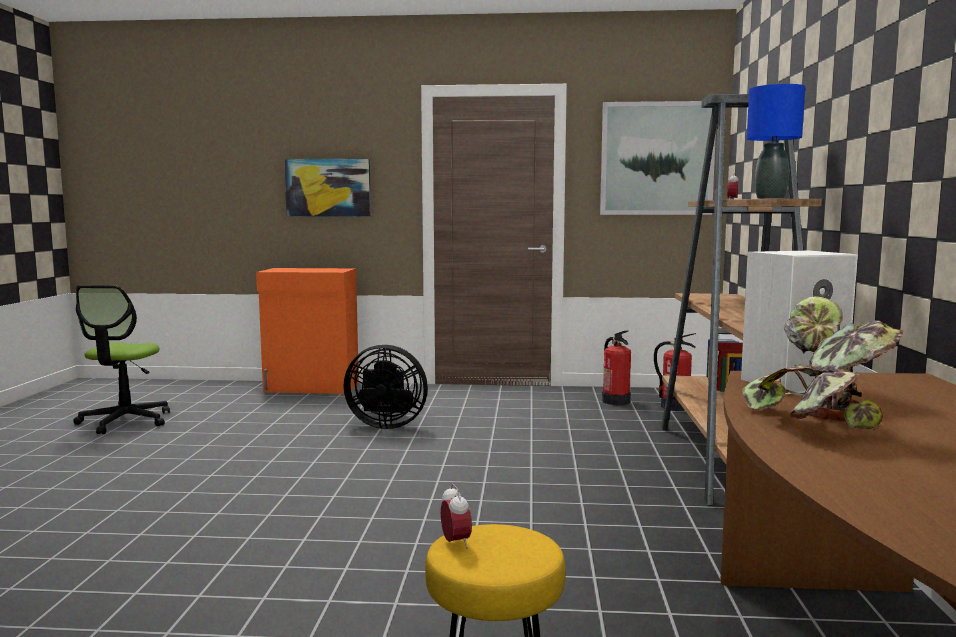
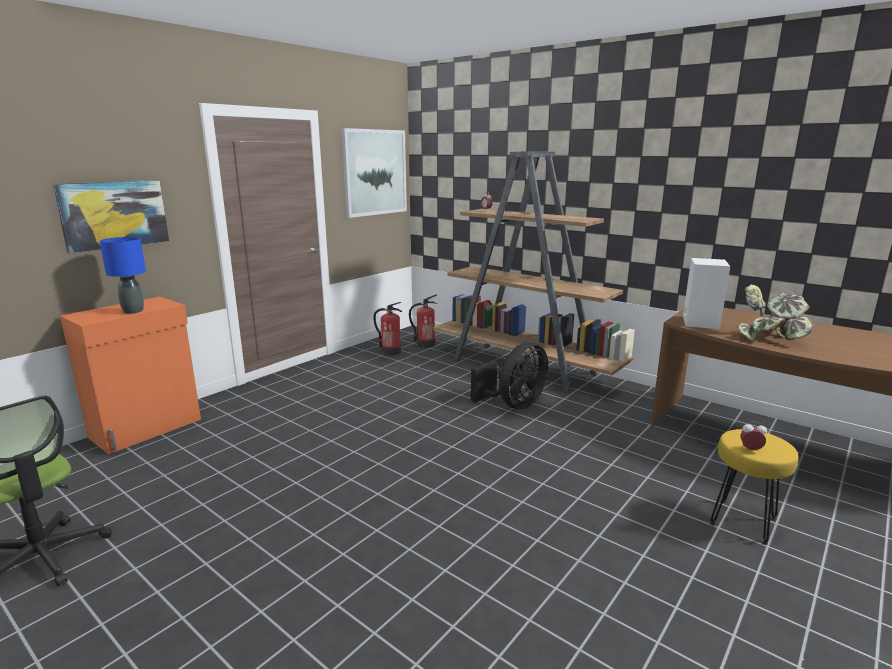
camera: 55 degrees left, 10 degrees up
black fan [344,345,428,429] -> black fan moved to [471,342,548,409]
blue table lamp [747,84,805,199] -> blue table lamp moved to [99,237,146,314]

